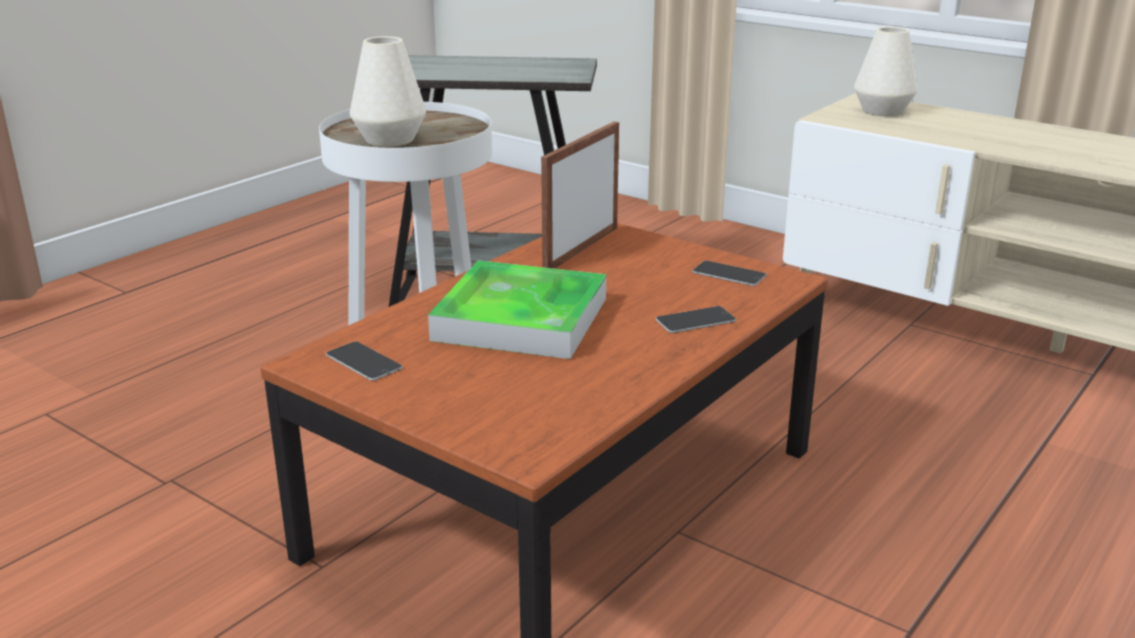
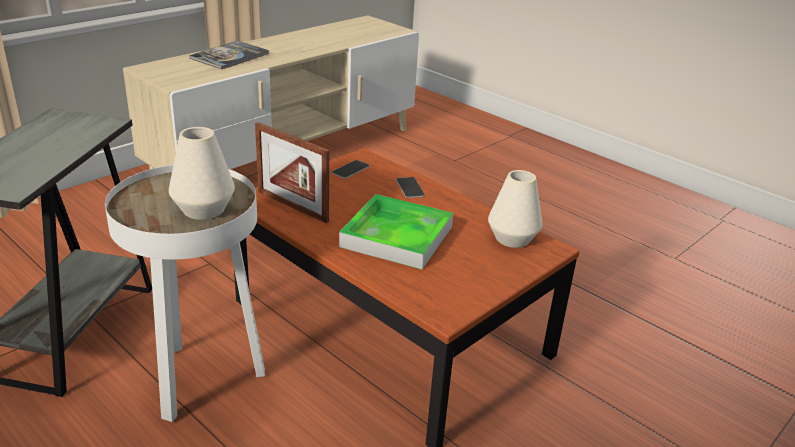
camera: 85 degrees left, 5 degrees up
phone [326,341,403,381] -> none
white vase [854,27,918,116] -> white vase moved to [488,170,542,248]
none -> book [189,41,269,69]

